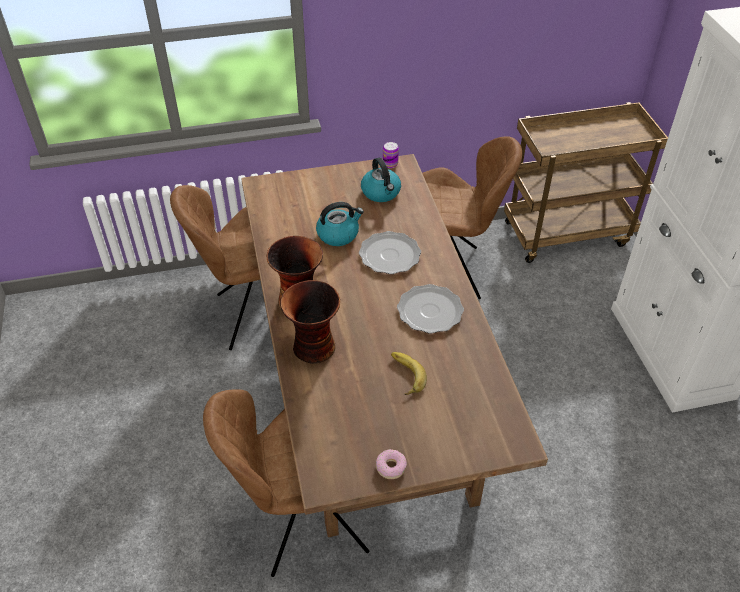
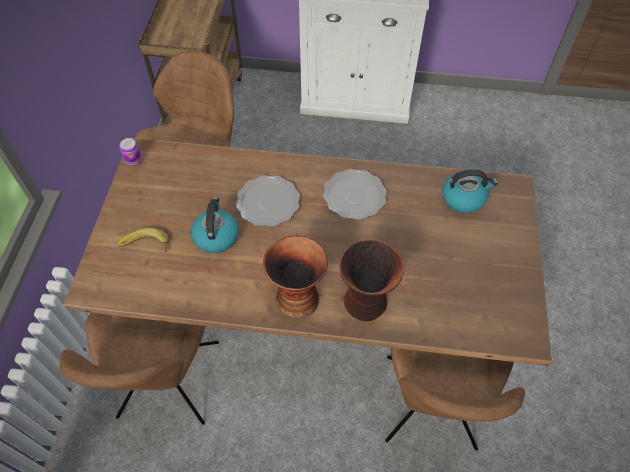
camera: 70 degrees left, 10 degrees up
kettle [361,158,401,202] -> kettle moved to [442,169,498,213]
donut [376,449,407,479] -> none
banana [391,352,427,395] -> banana moved to [117,227,169,252]

